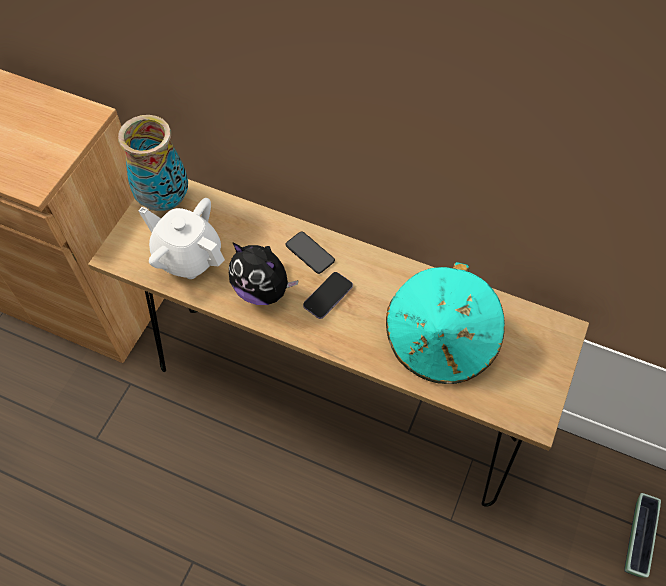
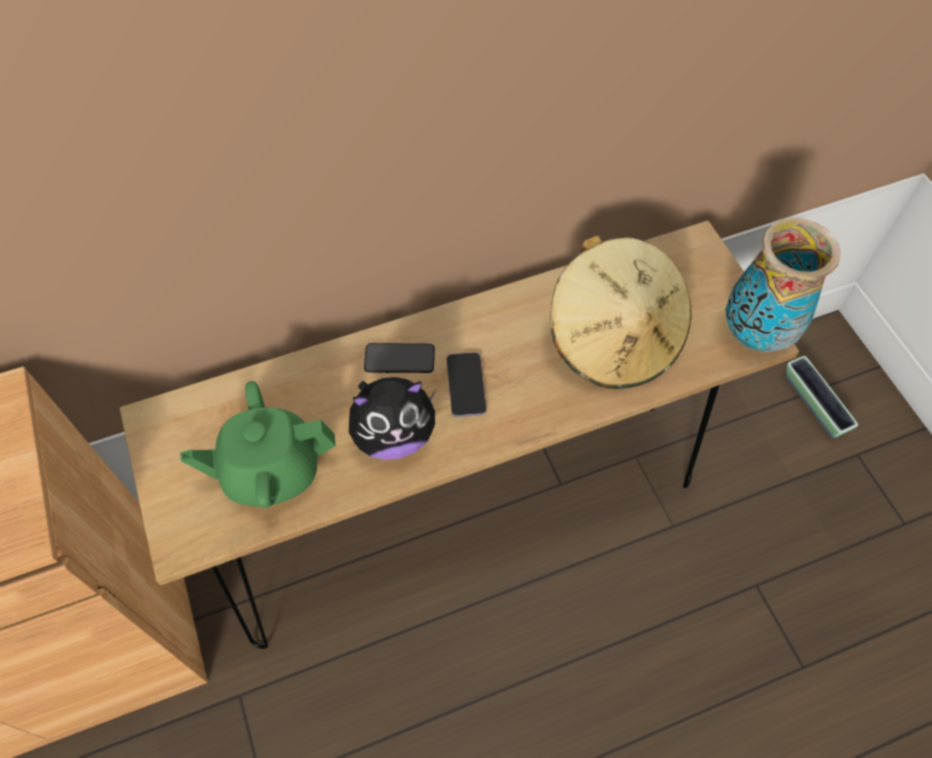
camera: 45 degrees left, 0 degrees up
vase [118,115,188,211] -> vase moved to [726,218,841,352]
white teapot [138,198,225,279] -> green teapot [180,381,336,508]
turquoise hat [386,262,505,384] -> beige hat [550,236,691,389]

